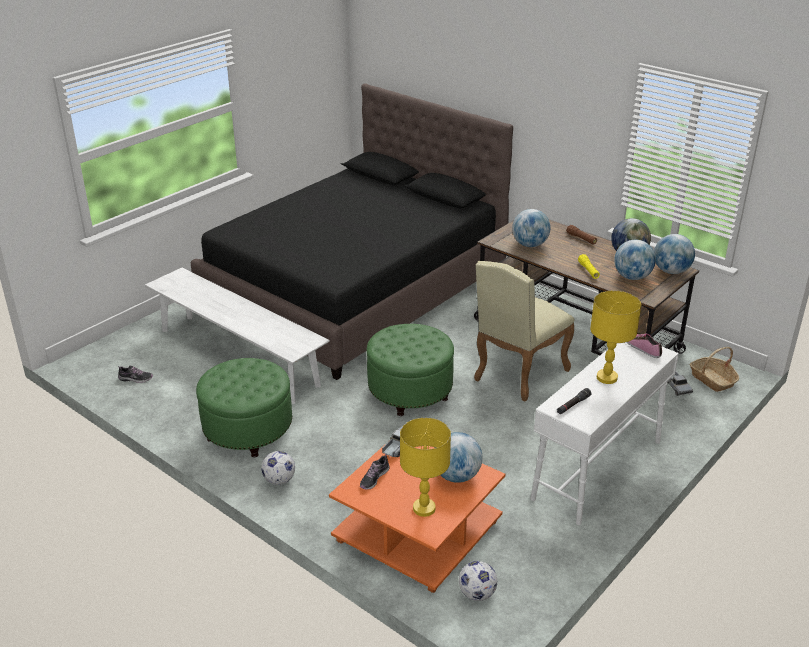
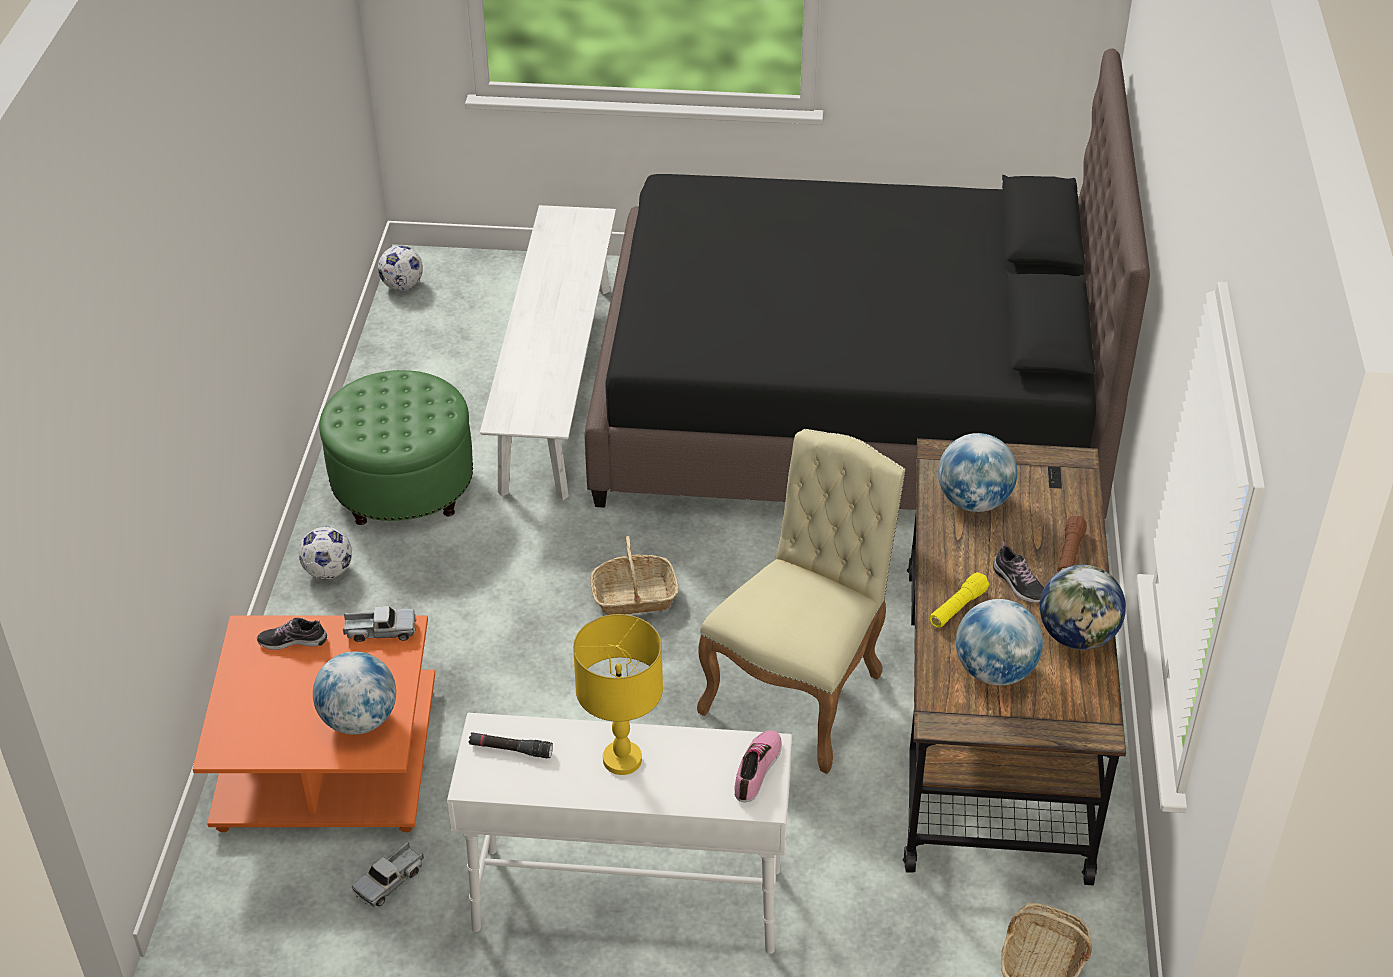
camera: 55 degrees right, 10 degrees up
shoe [118,365,153,383] -> shoe moved to [993,542,1044,603]
green ottoman [367,324,454,416] -> basket [590,536,679,615]
yellow table lamp [400,418,451,517] -> none
football [459,561,497,601] -> football moved to [378,246,423,290]
beige chair [474,261,574,402] -> beige chair turned 120 degrees clockwise [697,429,906,774]
globe [654,234,695,274] -> none
toy truck [667,371,693,396] -> toy truck moved to [352,842,424,907]

